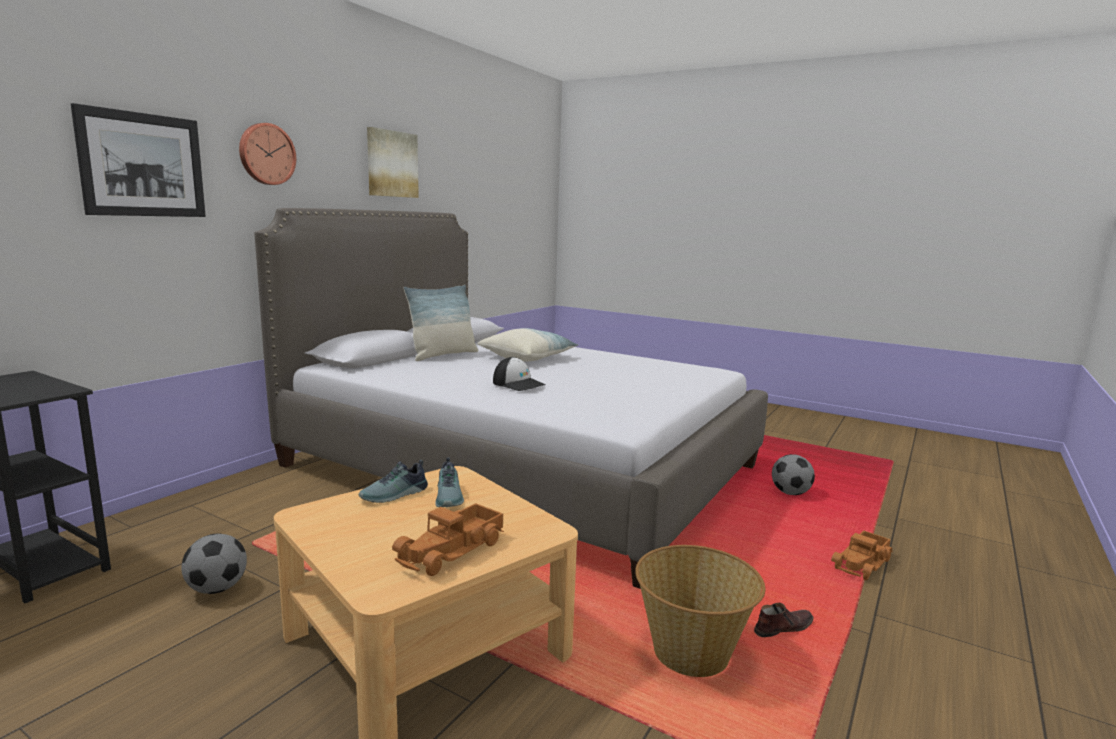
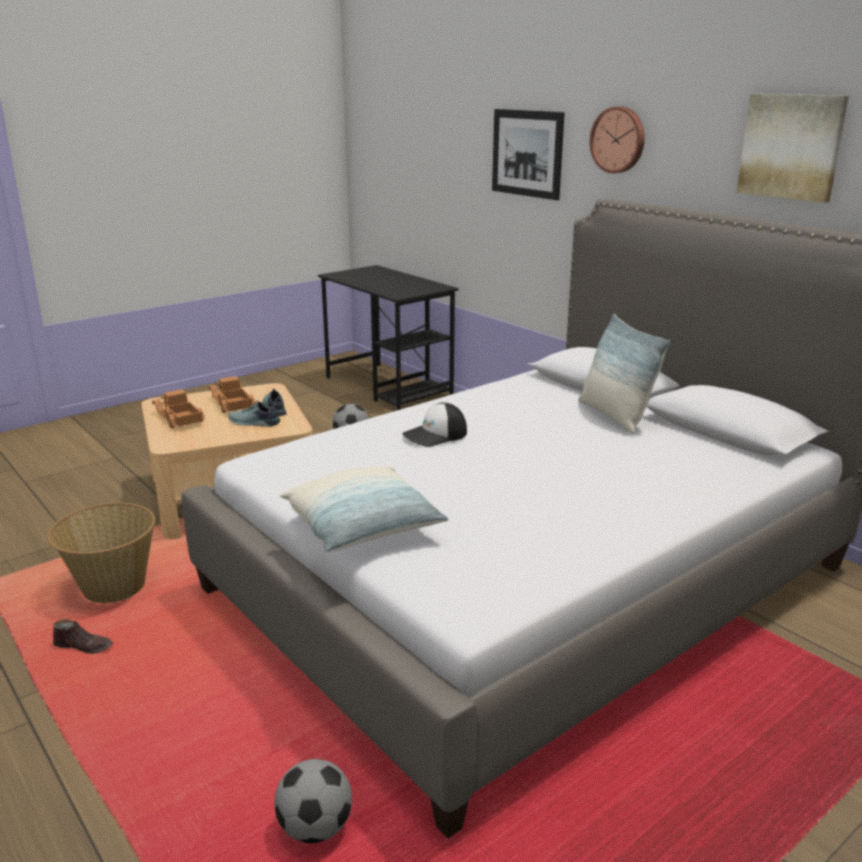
camera: 110 degrees right, 10 degrees up
pillow [477,328,579,361] -> pillow moved to [280,466,449,552]
brown shoe [754,602,814,637] -> brown shoe turned 75 degrees counterclockwise [53,619,113,654]
toy truck [831,530,892,580] -> toy truck moved to [209,376,255,413]

